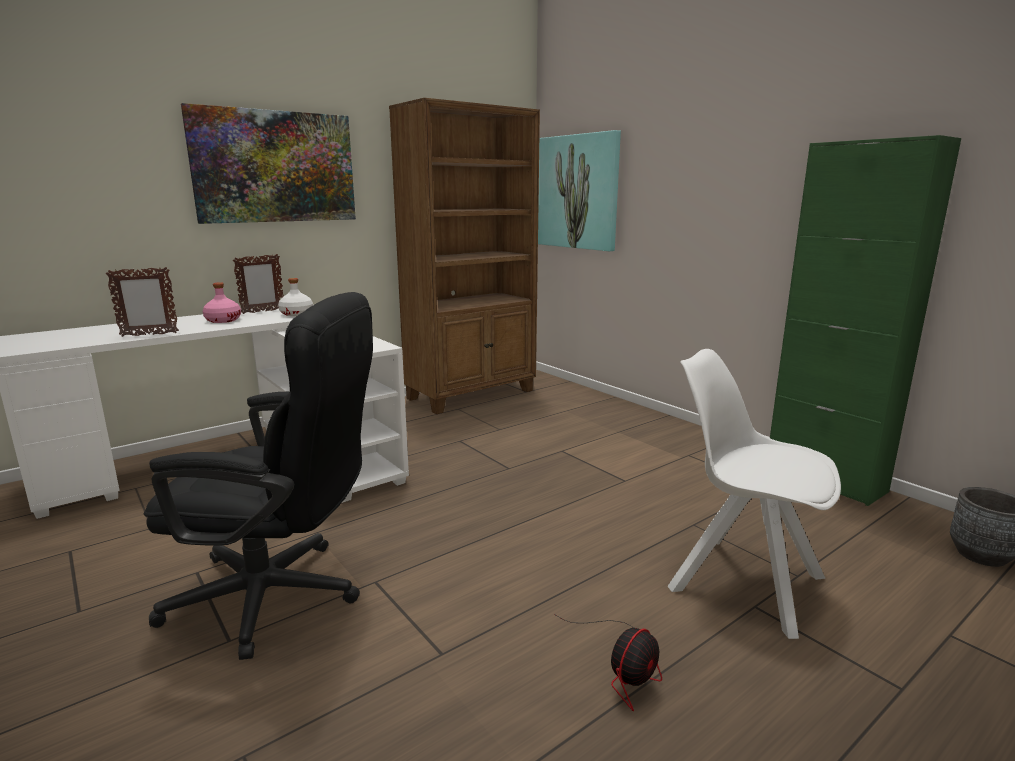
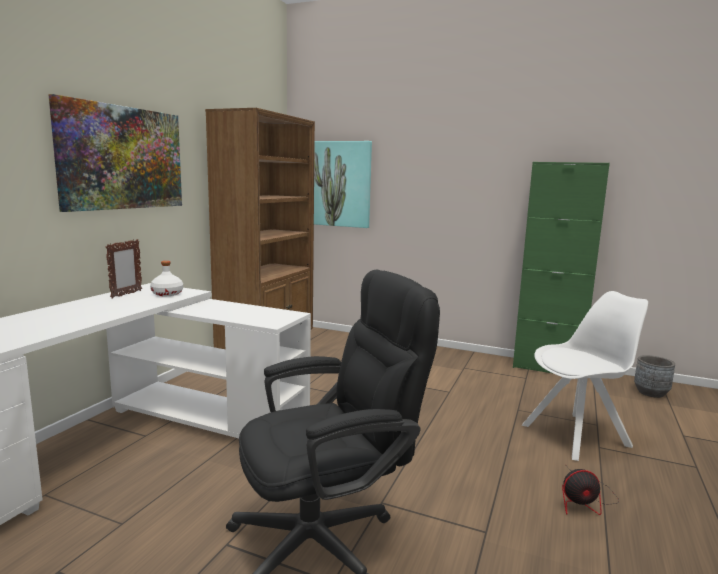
camera: 30 degrees left, 5 degrees down
picture frame [106,267,179,337] -> none
pink bottle [203,282,241,323] -> none
fan [554,614,662,711] -> fan turned 75 degrees clockwise [562,464,619,515]
white chair [667,349,841,639] -> white chair turned 150 degrees clockwise [522,291,648,461]

